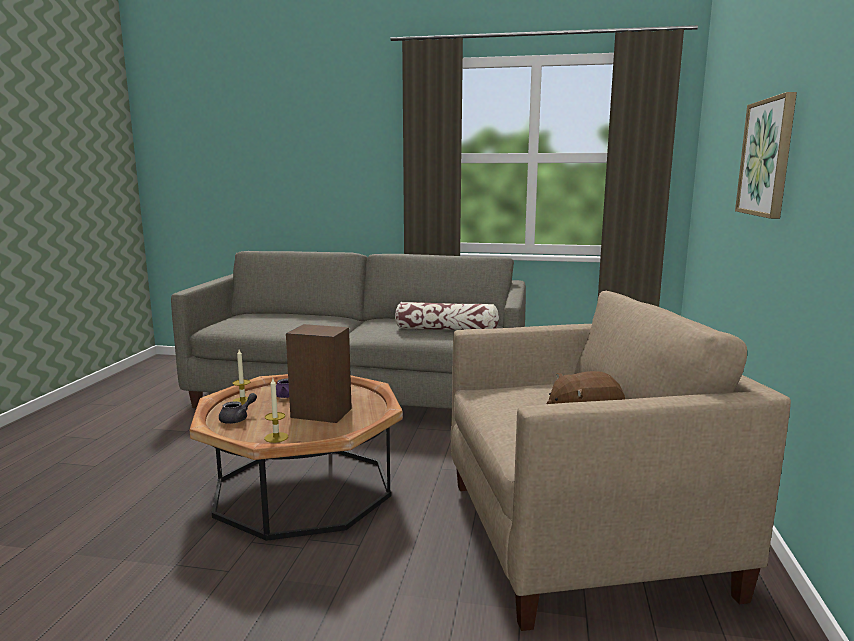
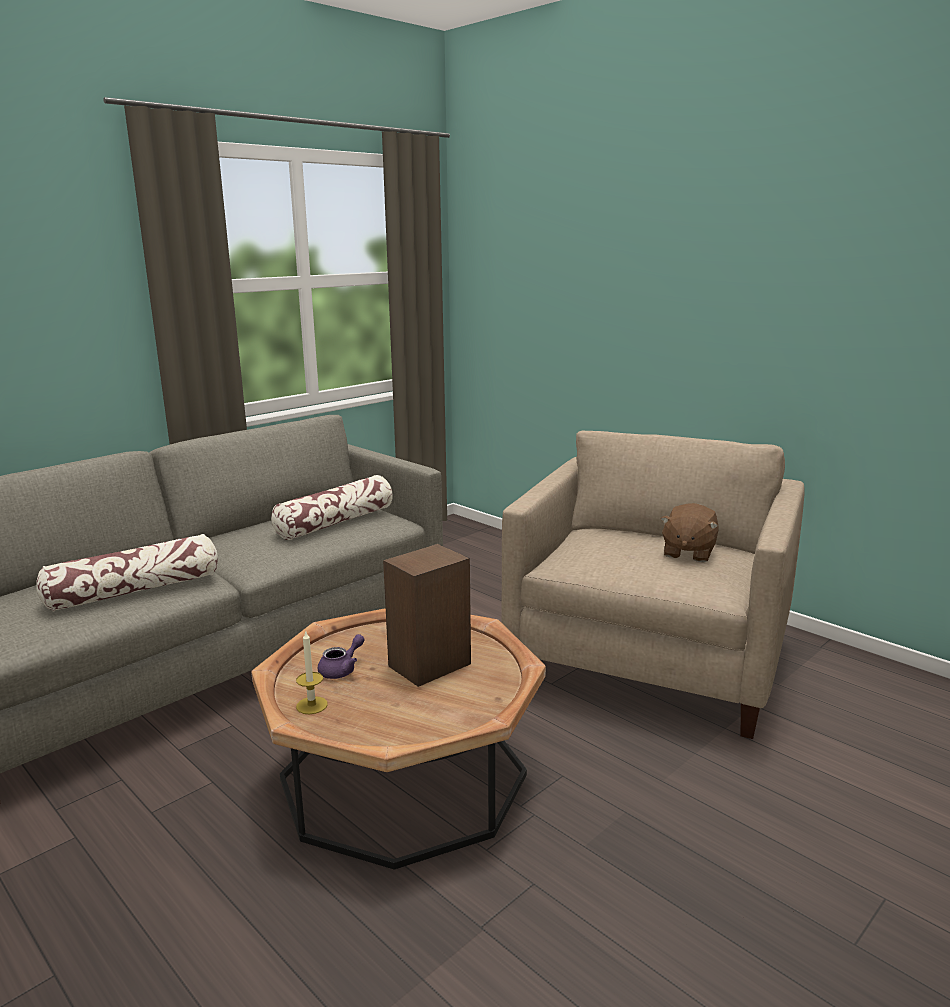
camera: 55 degrees left, 5 degrees up
grey teapot [219,393,257,424] -> none
candle [264,379,288,443] -> none
picture [735,92,797,219] -> none
none -> pillow [36,534,218,612]

